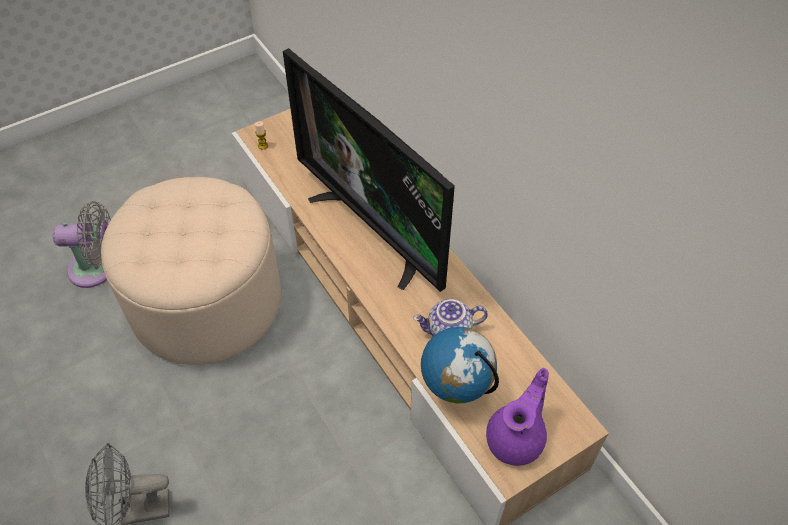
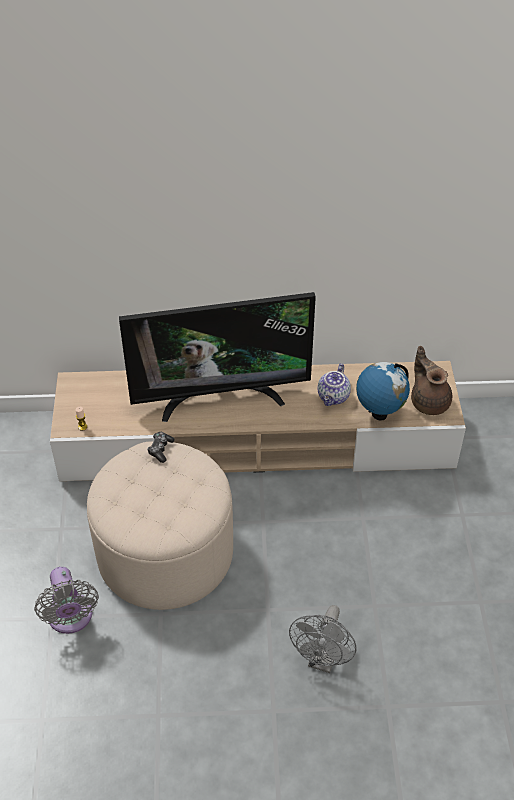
camera: 60 degrees left, 5 degrees down
grey fan [52,201,111,288] -> grey fan turned 135 degrees clockwise [34,567,99,634]
purple teapot [486,368,549,466] -> brown teapot [411,346,452,415]
none -> game controller [147,432,175,463]

